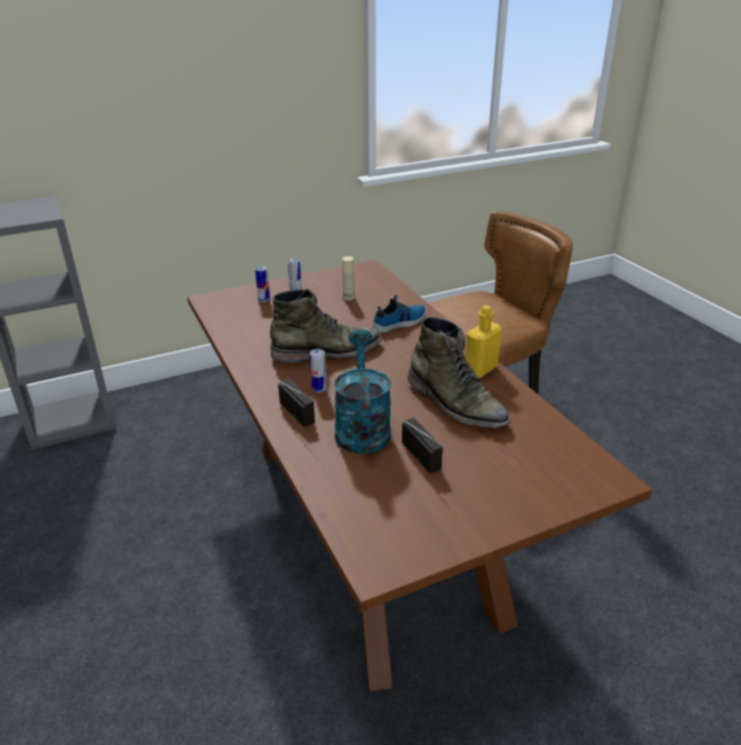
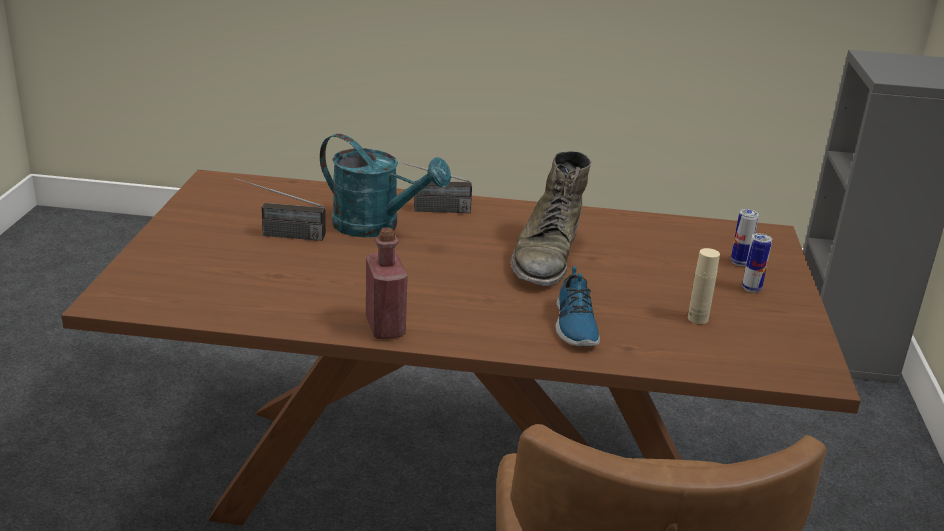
camera: 120 degrees right, 5 degrees down
can [310,349,327,393] -> none
green boot [408,317,510,428] -> none
yellow bottle [465,305,502,378] -> red bottle [366,227,408,339]

